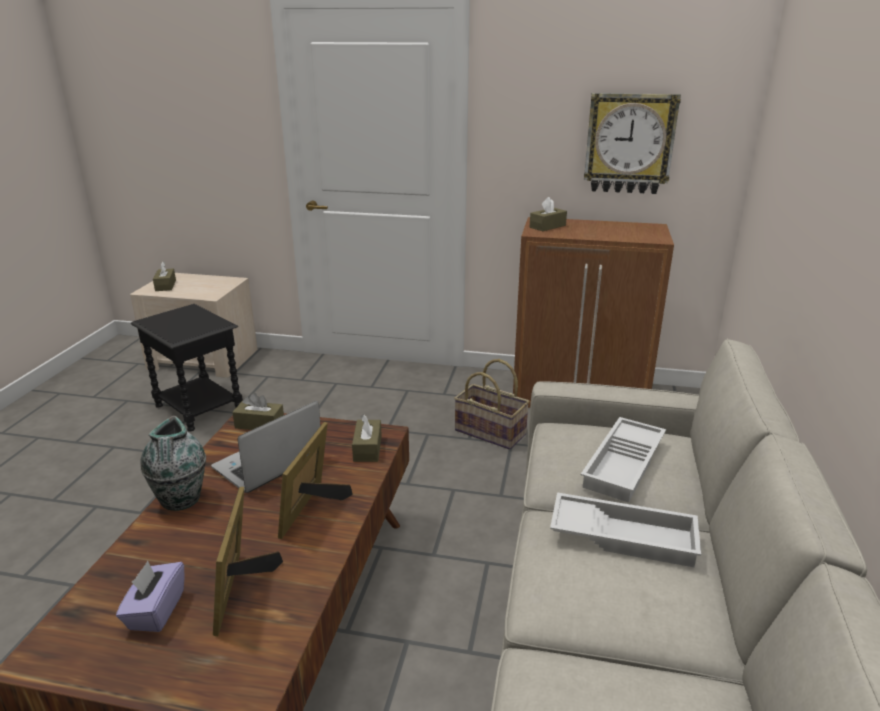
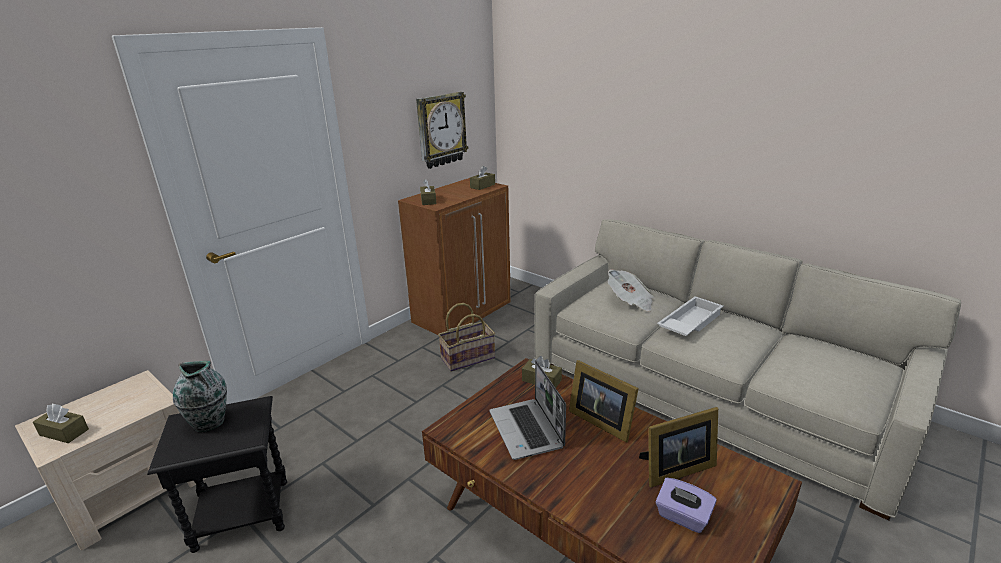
camera: 60 degrees left, 0 degrees up
vase [140,416,206,511] -> vase moved to [173,361,227,432]
picture frame [213,487,283,636] -> picture frame turned 45 degrees counterclockwise [639,407,718,487]
brown tissue box [232,393,284,430] -> brown tissue box moved to [470,166,495,190]
white tray [581,417,666,503] -> newspaper [608,269,654,311]

